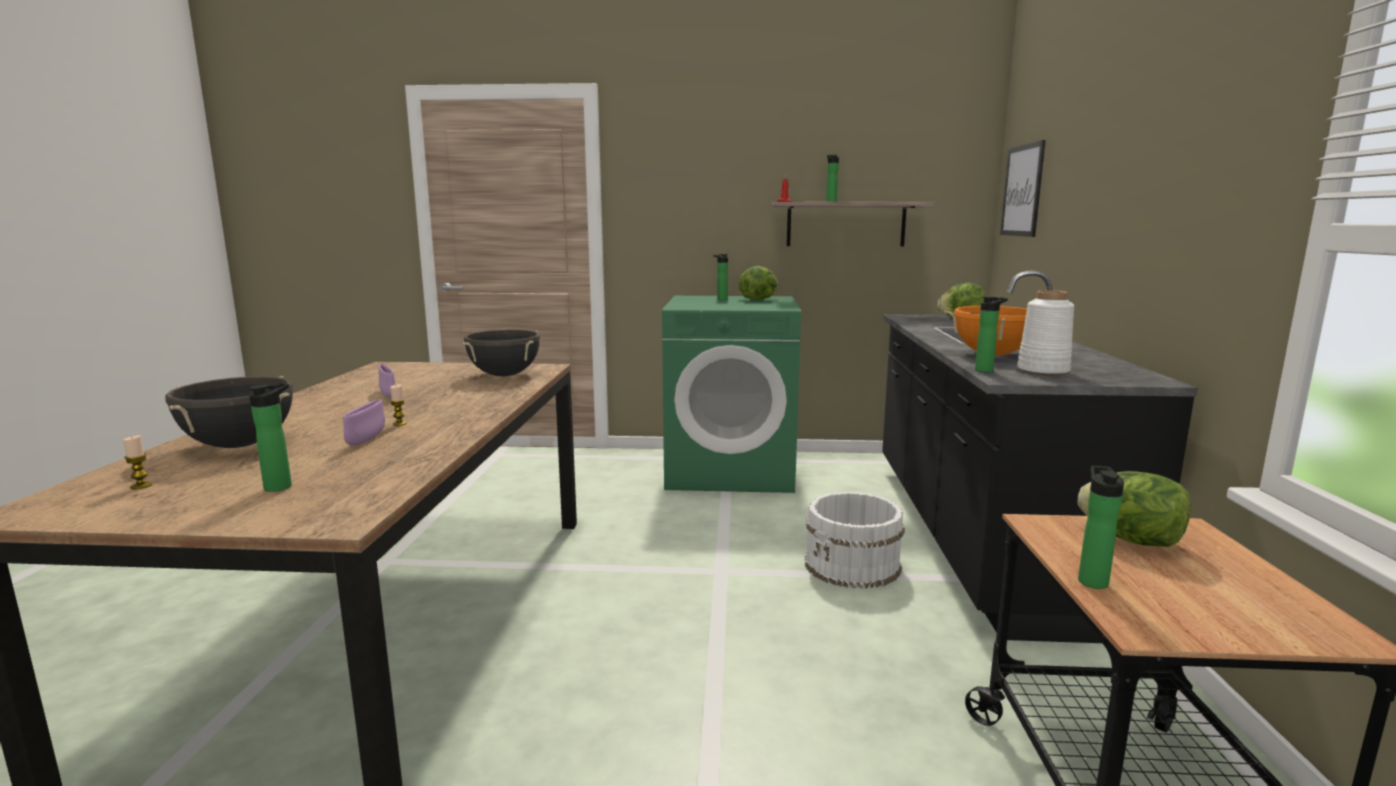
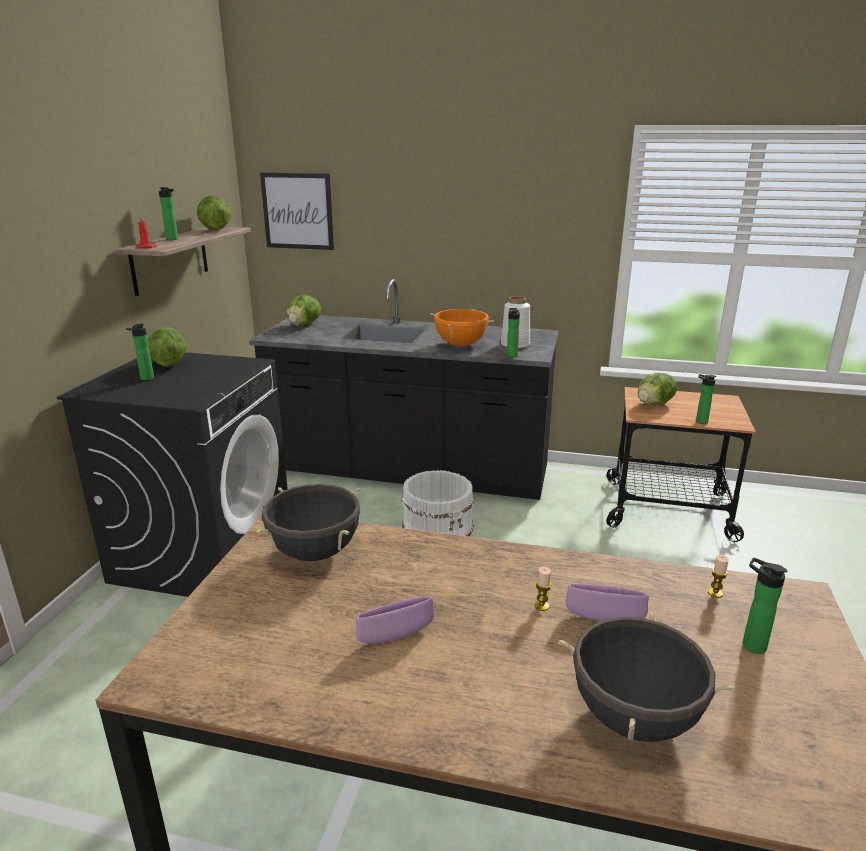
camera: 80 degrees left, 10 degrees up
candle [123,435,152,489] -> candle moved to [708,554,729,598]
green washing machine [662,296,801,493] -> black washing machine [57,352,288,597]
none -> lettuce [197,195,231,230]

